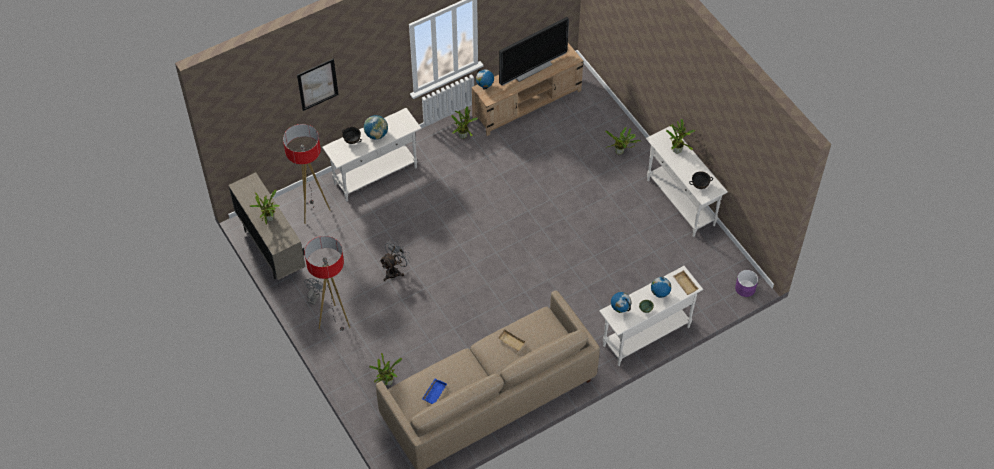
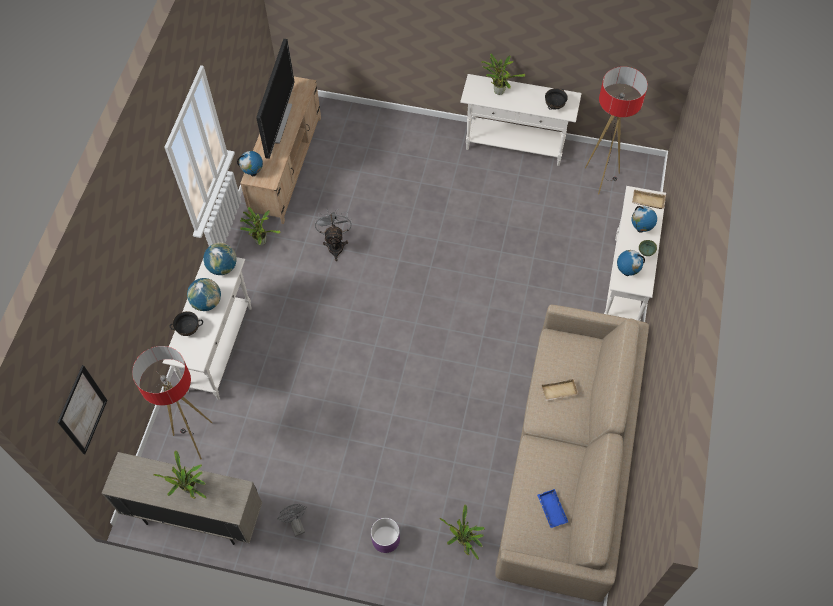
camera: 45 degrees left, 5 degrees up
picture [297,59,339,111] -> picture moved to [58,365,108,454]
floor lamp [305,236,350,331] -> floor lamp moved to [585,66,648,194]
grey fan [379,239,411,281] -> grey fan moved to [315,209,352,261]
potted plant [605,127,640,155] -> none
purple planter [735,270,758,297] -> purple planter moved to [371,518,400,553]
none -> globe [203,242,237,275]

